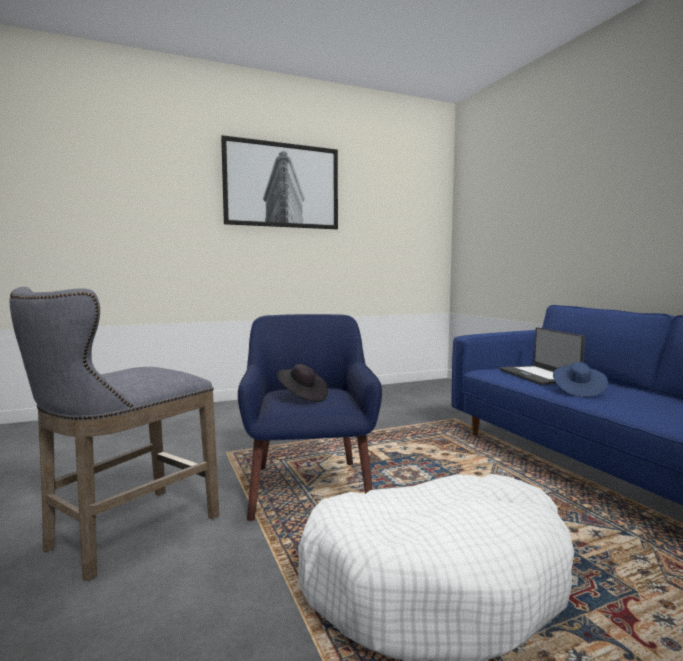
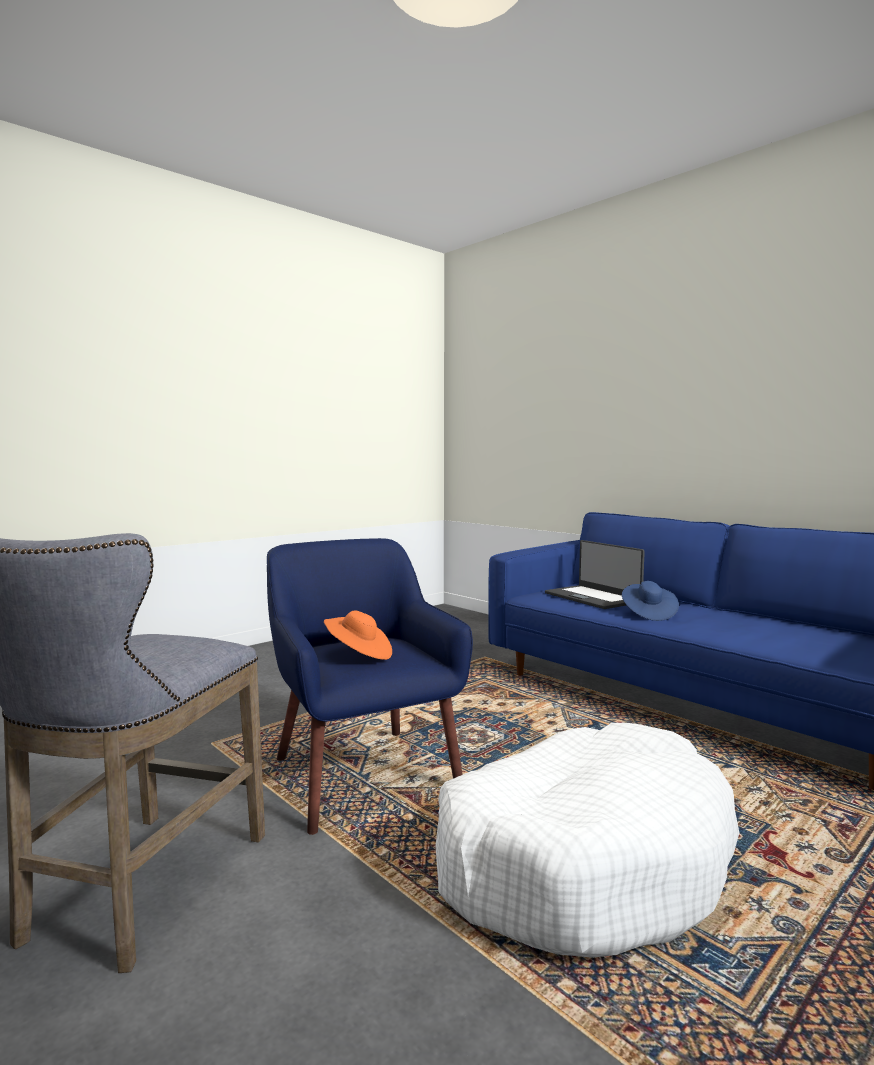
camera: 20 degrees left, 0 degrees up
picture [221,135,338,229] -> none
black hat [277,364,328,402] -> orange hat [324,611,392,660]

